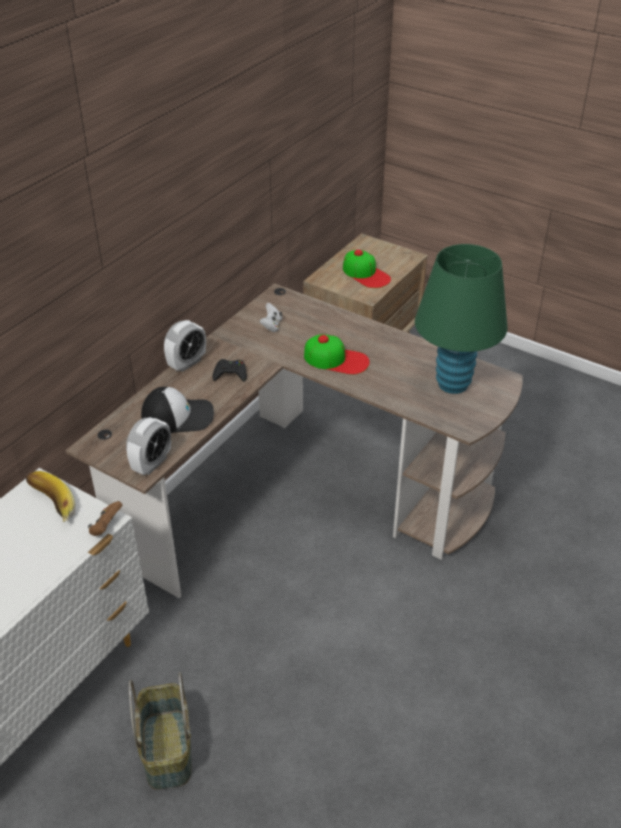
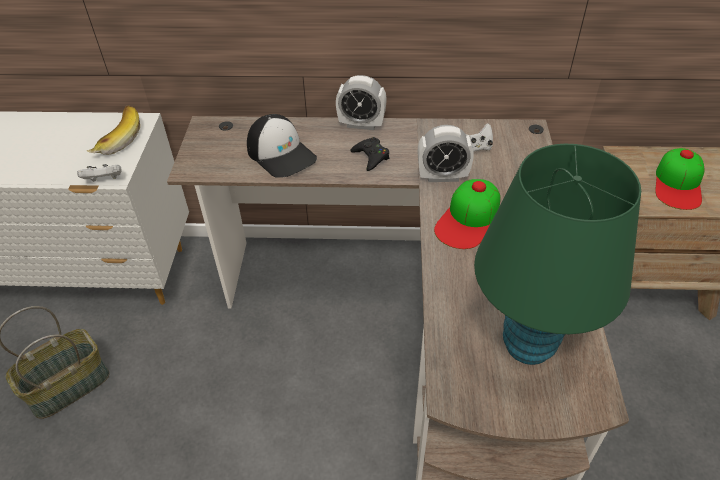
camera: 60 degrees right, 5 degrees up
brown game controller [88,501,123,536] -> white game controller [77,164,122,182]
alarm clock [126,417,171,475] -> alarm clock moved to [418,125,474,182]
cap [304,334,370,374] -> cap turned 45 degrees clockwise [434,179,500,249]

